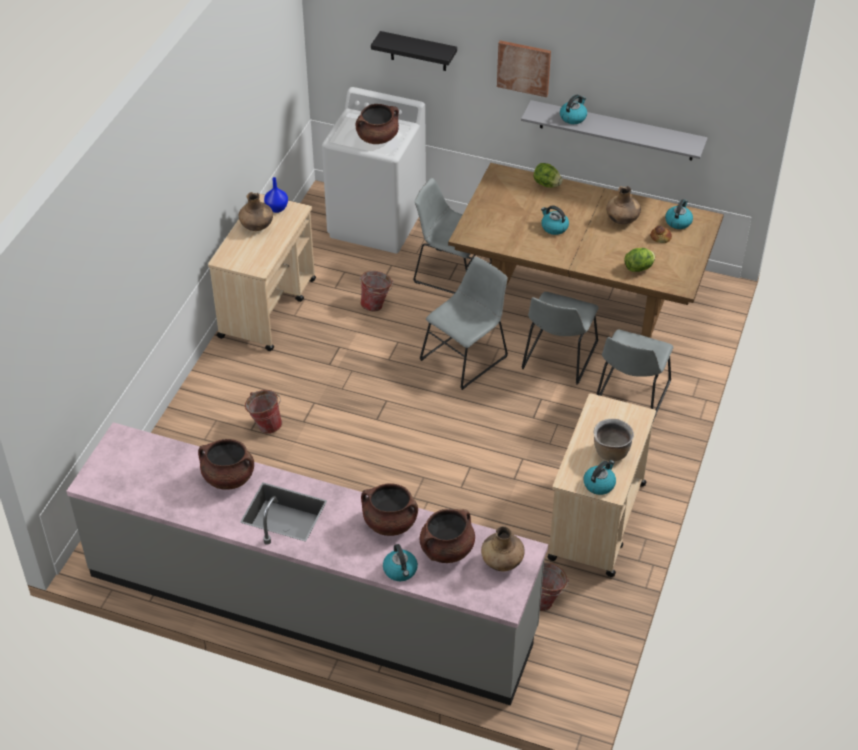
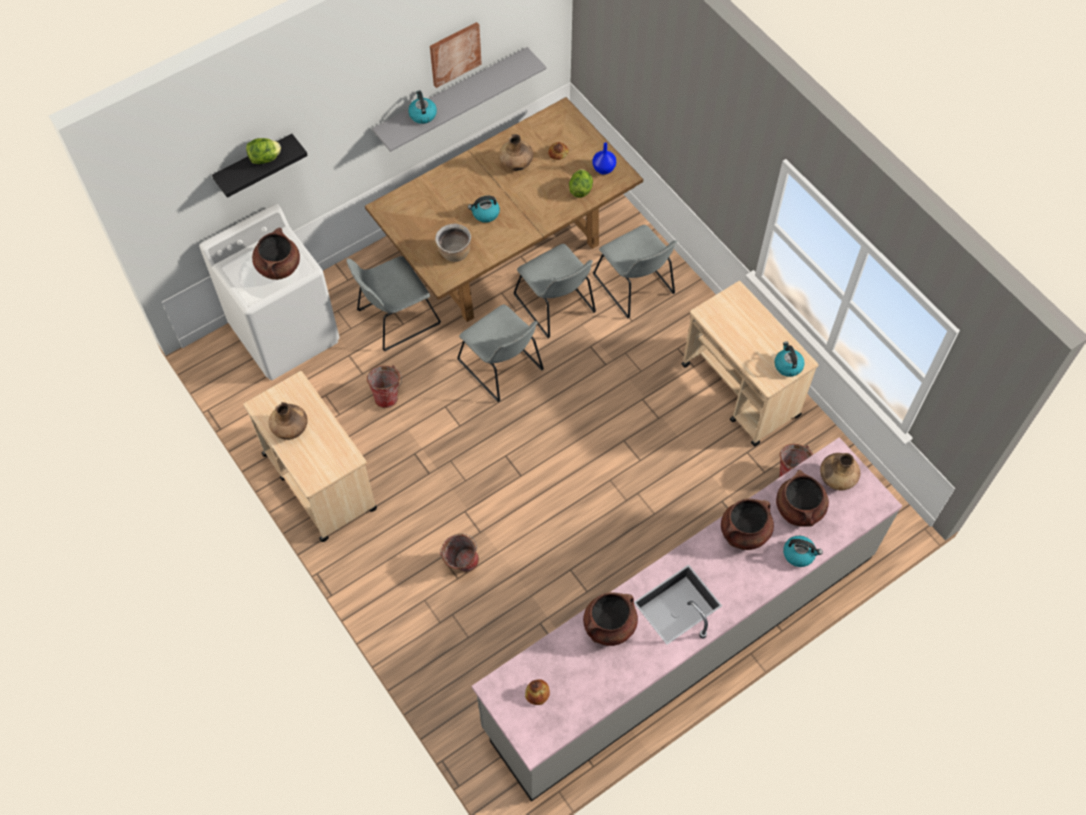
camera: 55 degrees left, 15 degrees up
blue vase [264,177,288,213] -> blue vase moved to [592,142,616,175]
grey chair [420,257,508,390] -> grey chair turned 150 degrees clockwise [457,304,544,402]
picture [497,40,551,97] -> picture moved to [430,22,482,88]
lettuce [533,163,563,188] -> lettuce moved to [246,138,281,164]
brown cooking pot [593,419,634,461] -> brown cooking pot moved to [435,224,471,262]
kettle [665,199,693,229] -> none
none -> bread [525,679,550,705]

